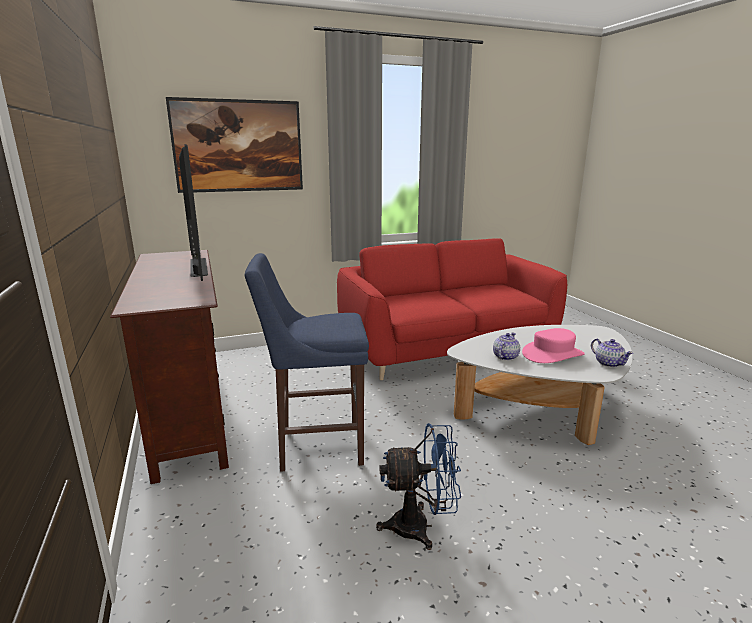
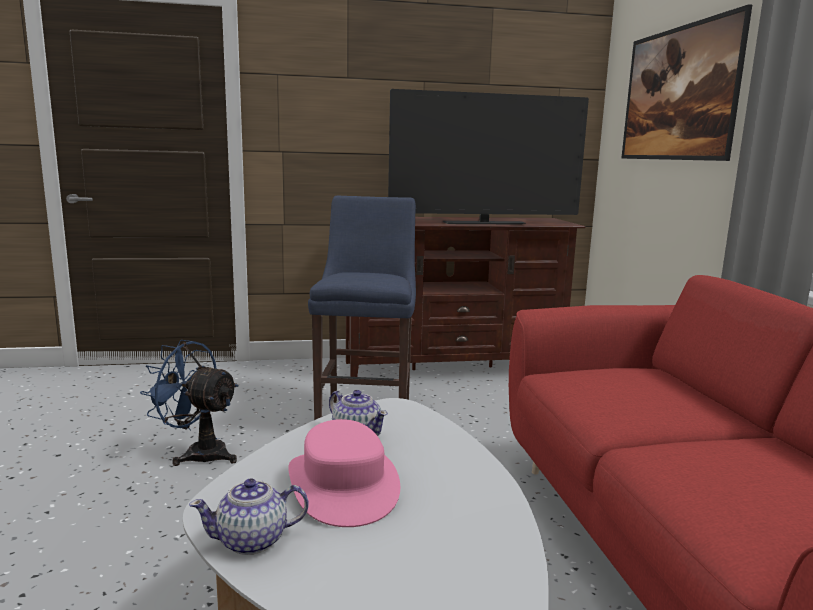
camera: 100 degrees right, 5 degrees down
blue fan [376,423,461,550] -> blue fan turned 105 degrees clockwise [140,340,239,466]

